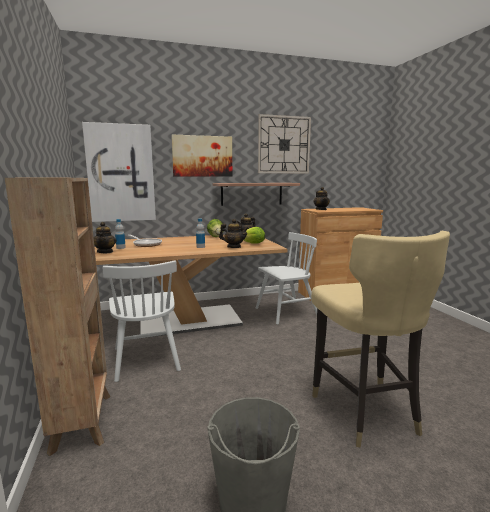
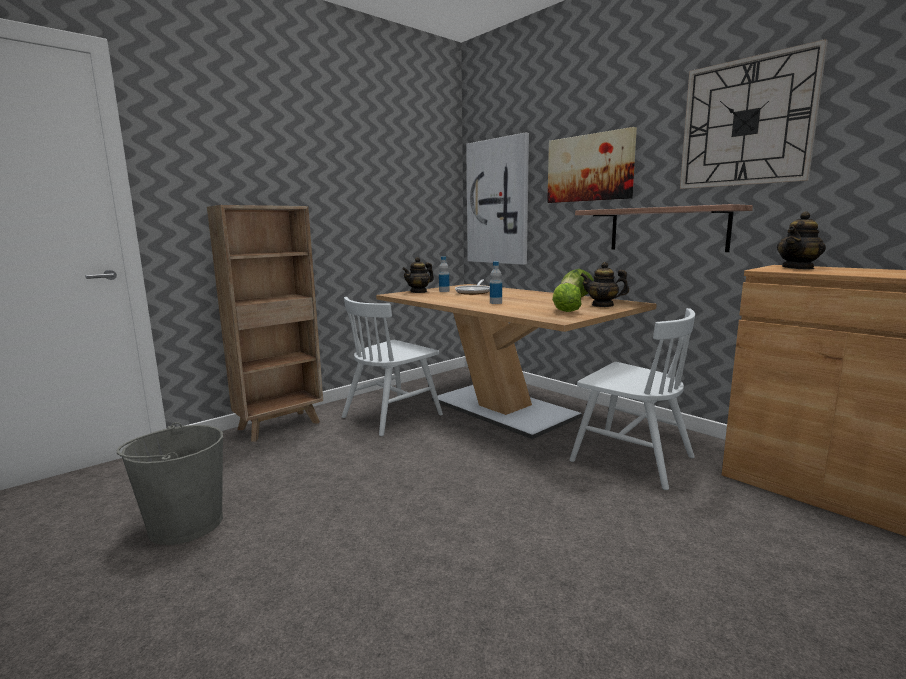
camera: 65 degrees right, 0 degrees up
teapot [219,219,249,248] -> none
beige chair [311,231,450,448] -> none

